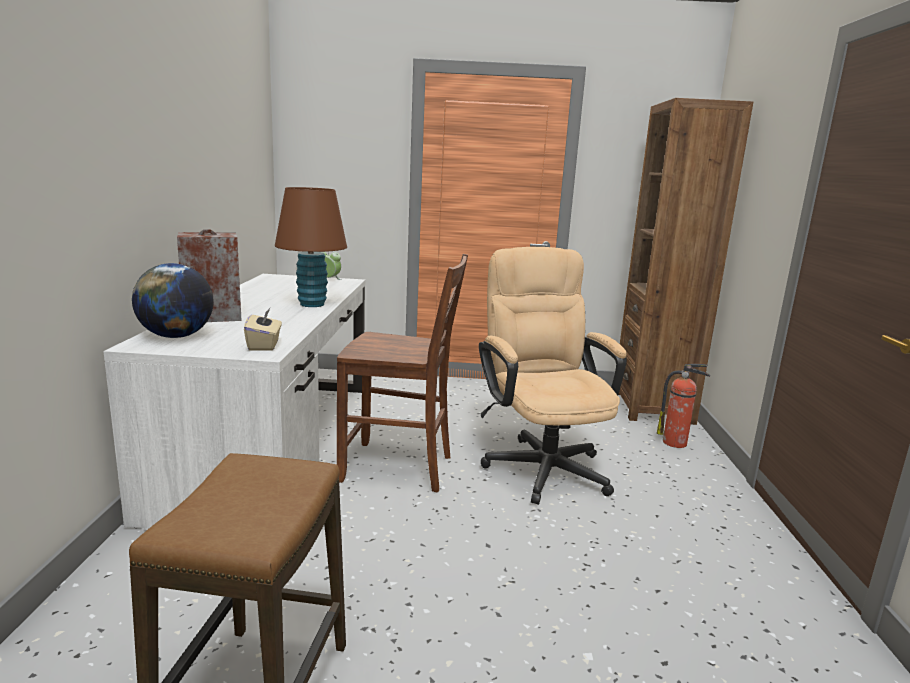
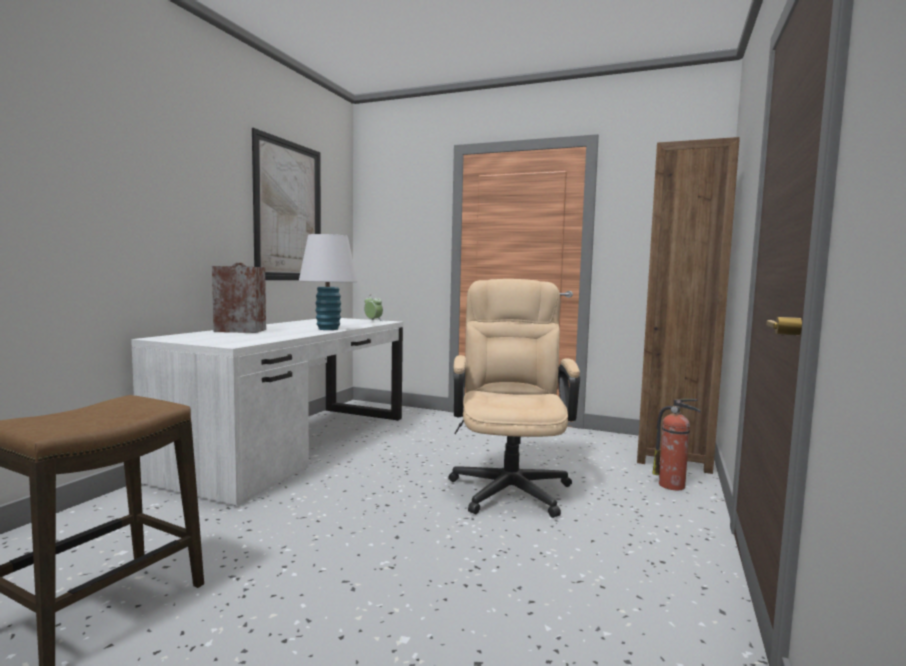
camera: 20 degrees right, 10 degrees down
globe [132,263,213,338] -> none
beige tissue box [244,307,282,351] -> none
brown table lamp [275,187,347,307] -> white table lamp [299,234,357,330]
brown chair [337,254,468,492] -> none
none -> picture [252,128,321,280]

